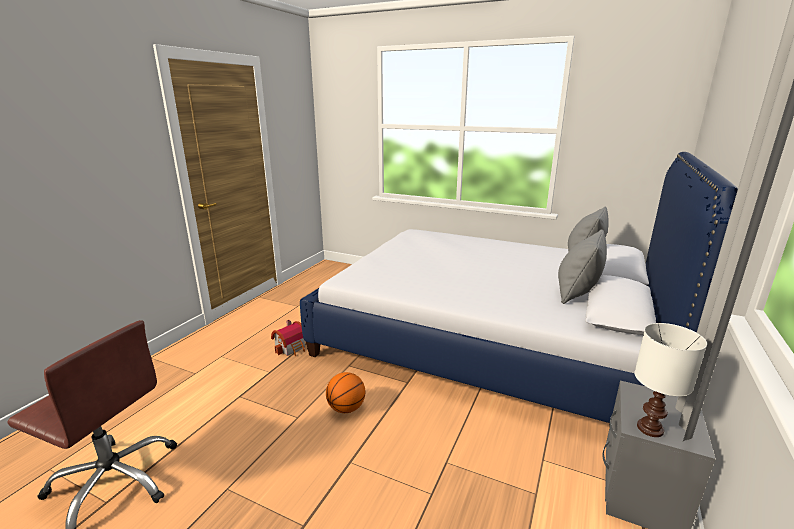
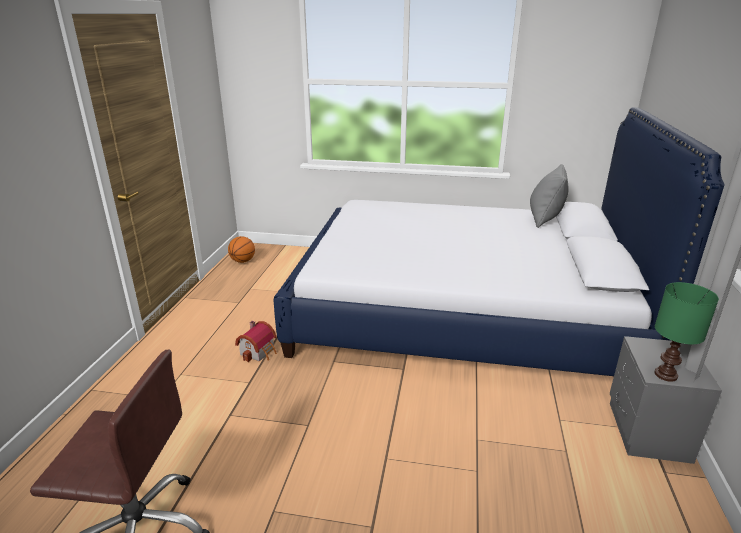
camera: 15 degrees left, 5 degrees up
basketball [326,372,365,413] -> basketball moved to [228,236,255,263]
grey pillow [558,230,607,304] -> none
white table lamp [634,323,707,437] -> green table lamp [655,282,719,382]

